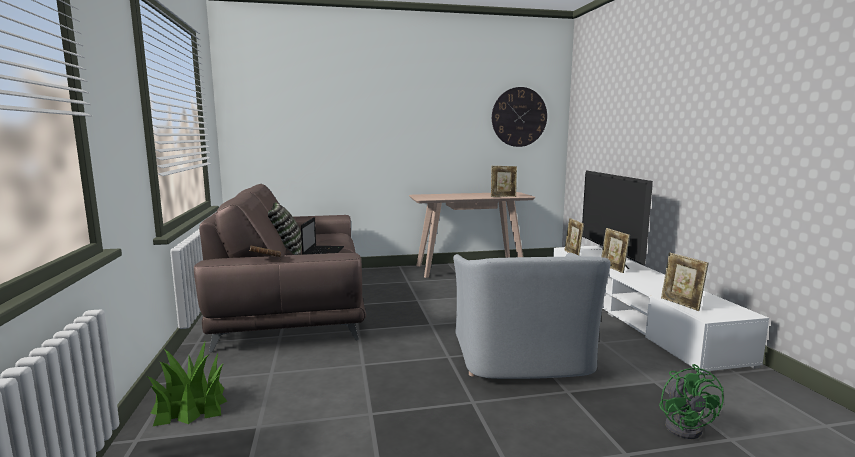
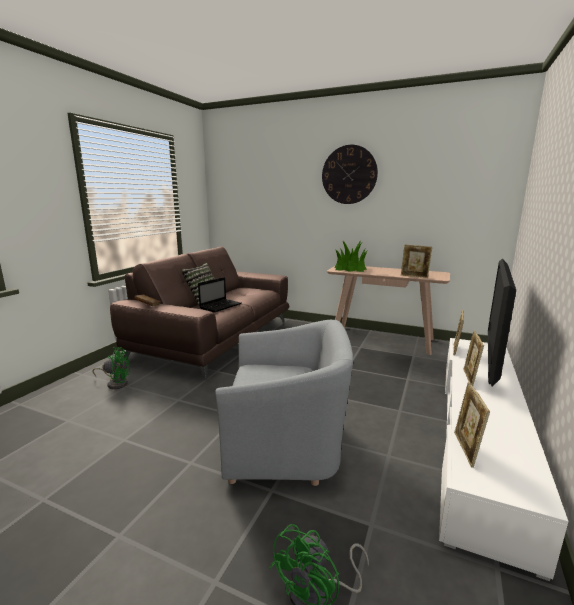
camera: 35 degrees right, 5 degrees up
potted plant [147,342,227,426] -> potted plant moved to [334,240,368,272]
grey armchair [453,253,611,379] -> grey armchair turned 120 degrees counterclockwise [215,320,353,486]
wall clock [492,87,547,147] -> wall clock moved to [322,145,378,204]
none -> green fan [92,347,130,390]

